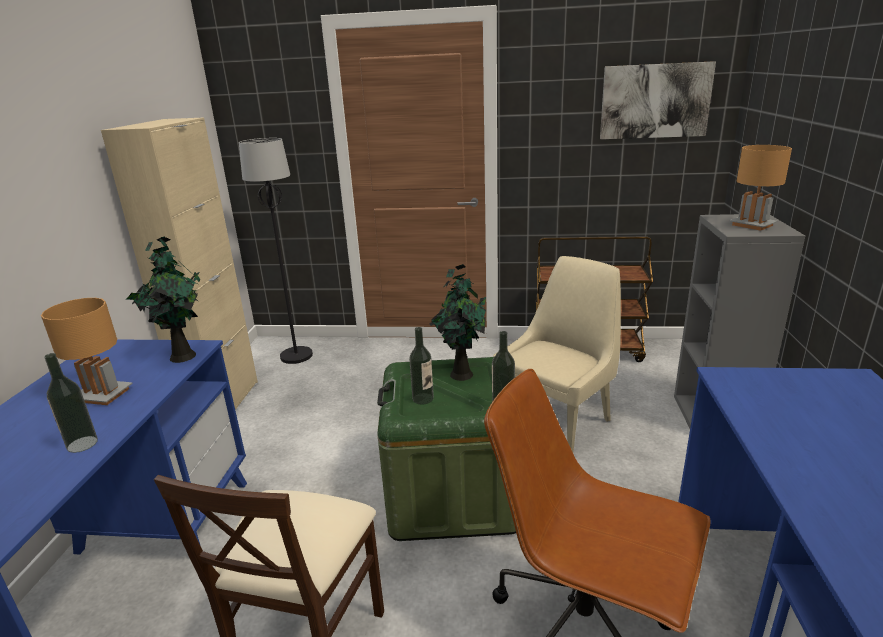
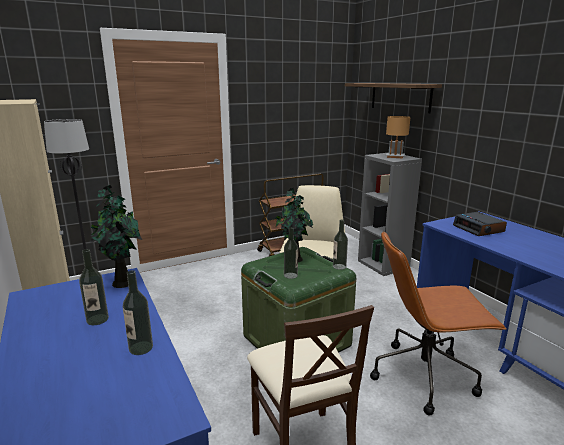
camera: 35 degrees left, 5 degrees down
brown table lamp [41,298,133,405] -> bottle [79,249,109,325]
picture [600,61,716,139] -> none
none -> shelf [345,83,442,113]
none -> alarm clock [453,212,507,236]

